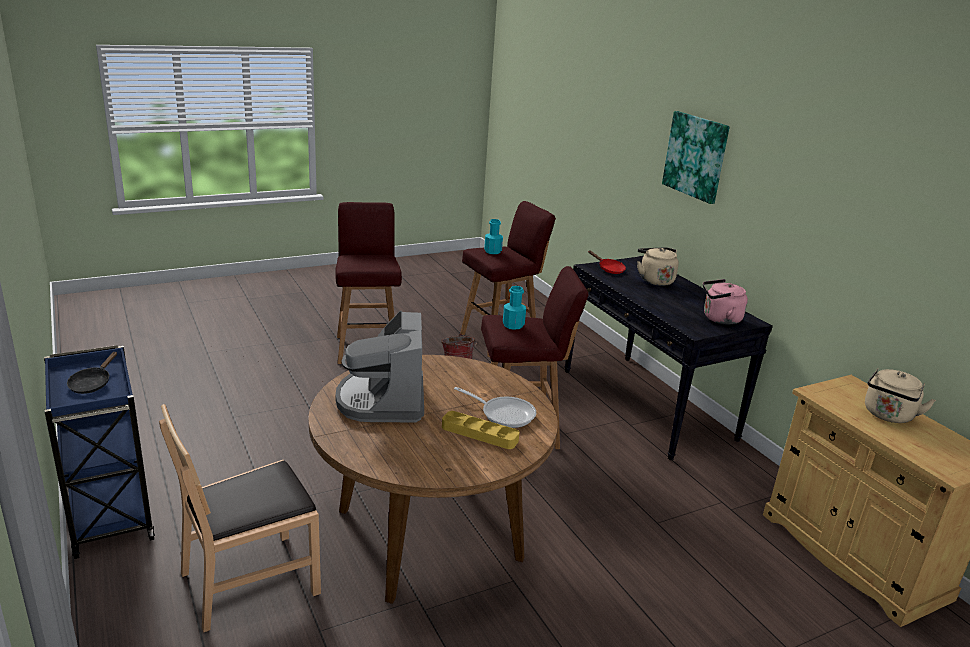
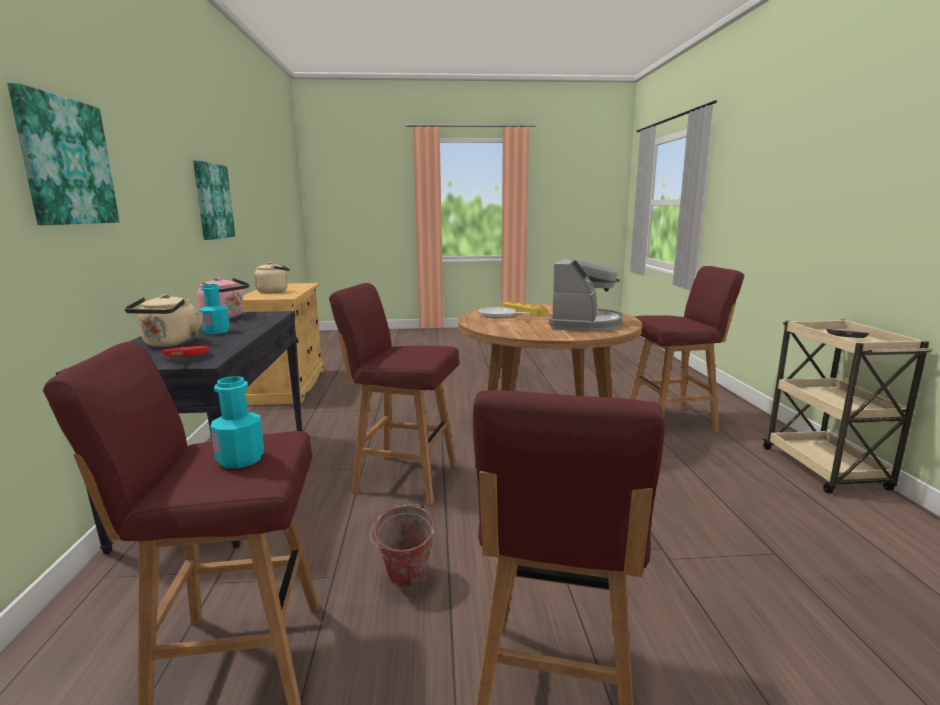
camera: 155 degrees left, 10 degrees down
blue cart [44,345,155,559] -> beige cart [763,319,934,493]
brown chair [159,404,321,632] -> red stool [630,266,744,432]
turquoise bottle [503,286,526,330] -> turquoise bottle moved to [199,284,230,334]
none -> picture [193,160,235,240]

